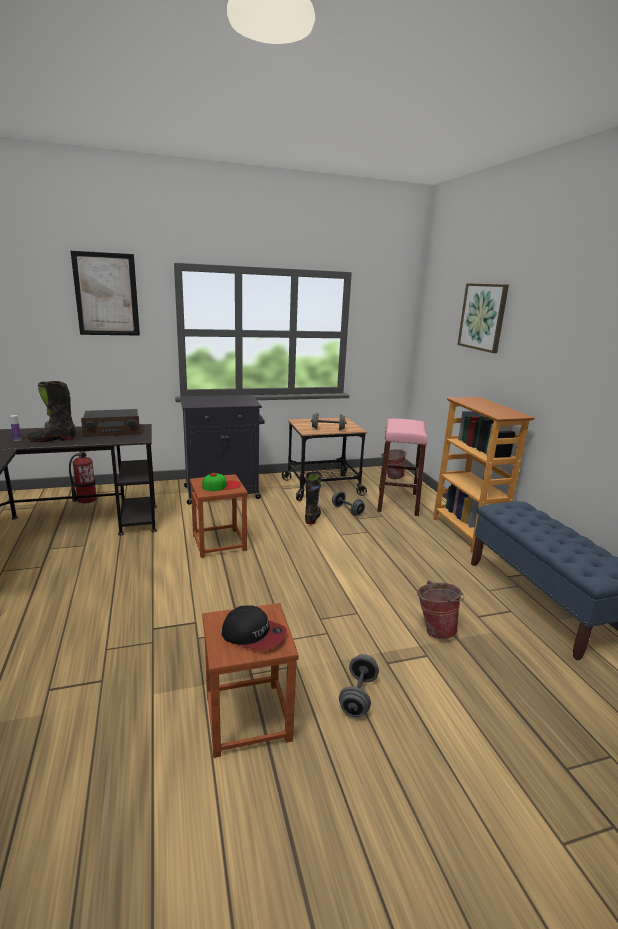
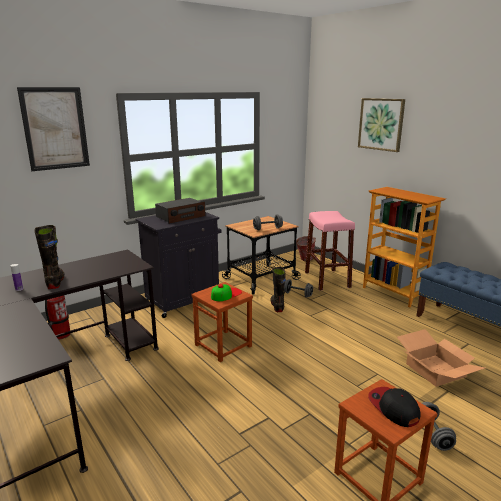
camera: 20 degrees left, 0 degrees up
black boot [27,381,76,442] -> black boot turned 120 degrees clockwise [34,225,65,289]
radio [81,409,140,437] -> radio moved to [155,198,206,224]
cap [222,605,287,650] -> cap turned 120 degrees counterclockwise [368,387,421,427]
bucket [417,581,465,639] -> cardboard box [397,329,485,387]

